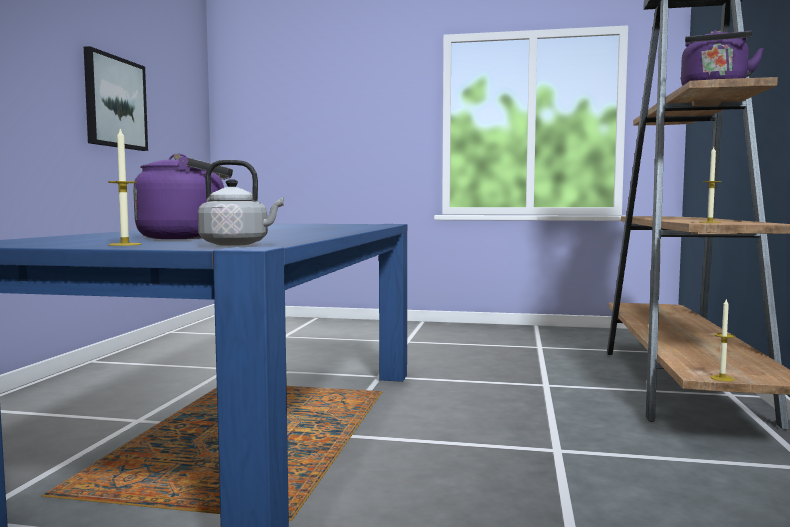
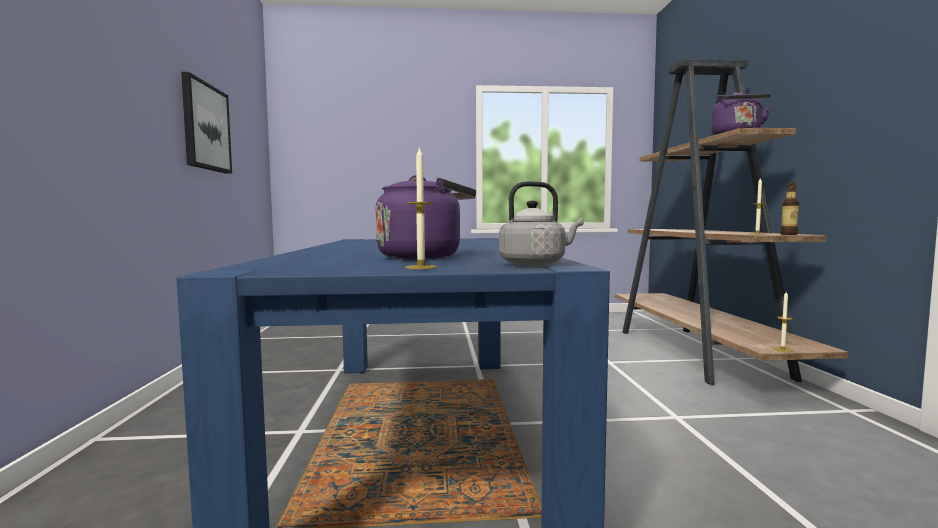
camera: 15 degrees left, 0 degrees up
none -> bottle [780,182,799,235]

